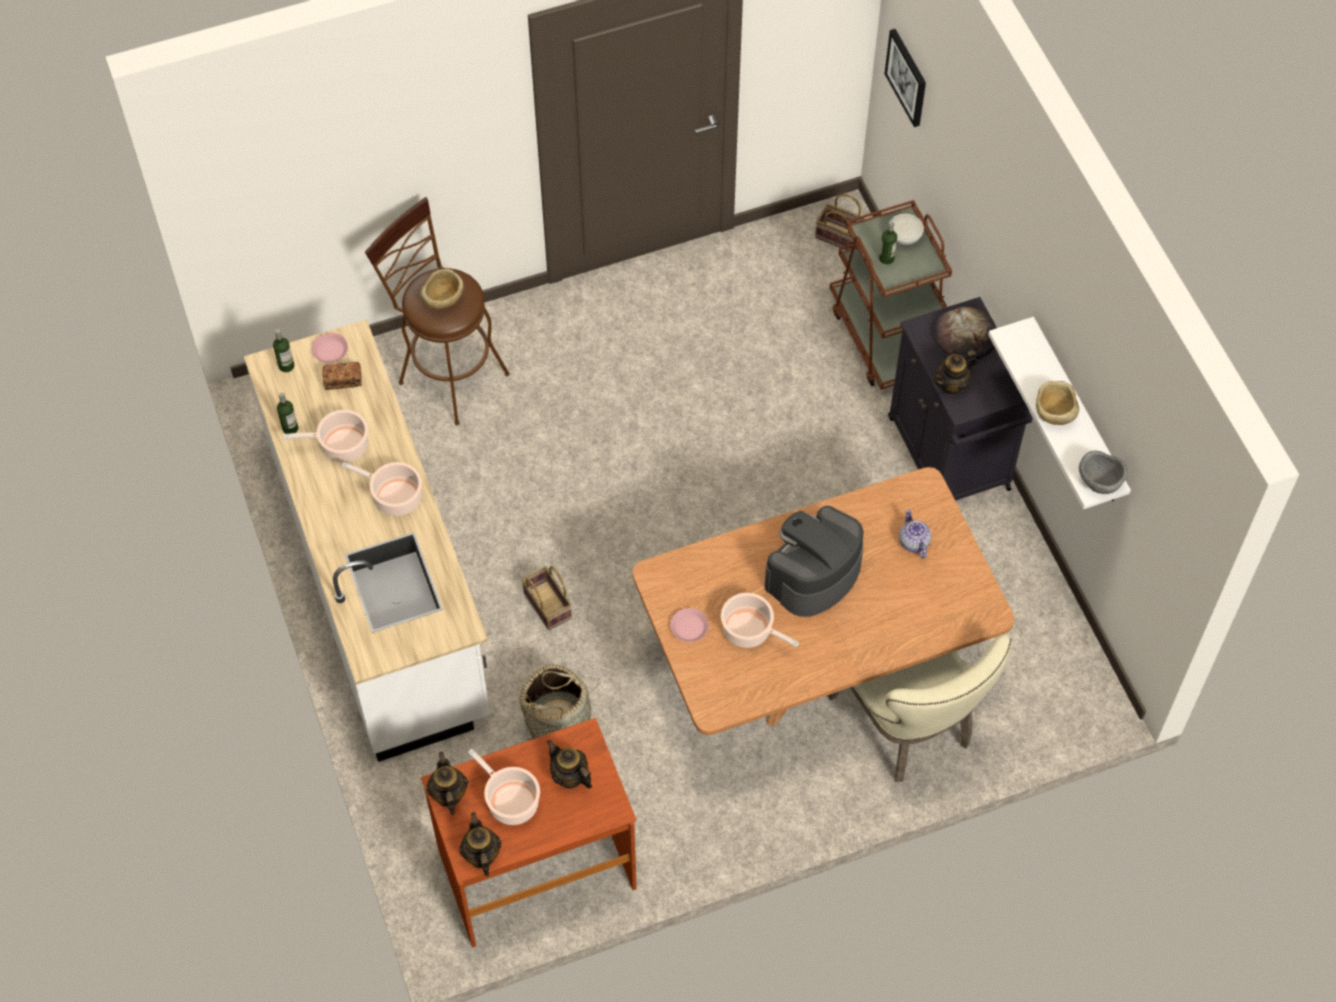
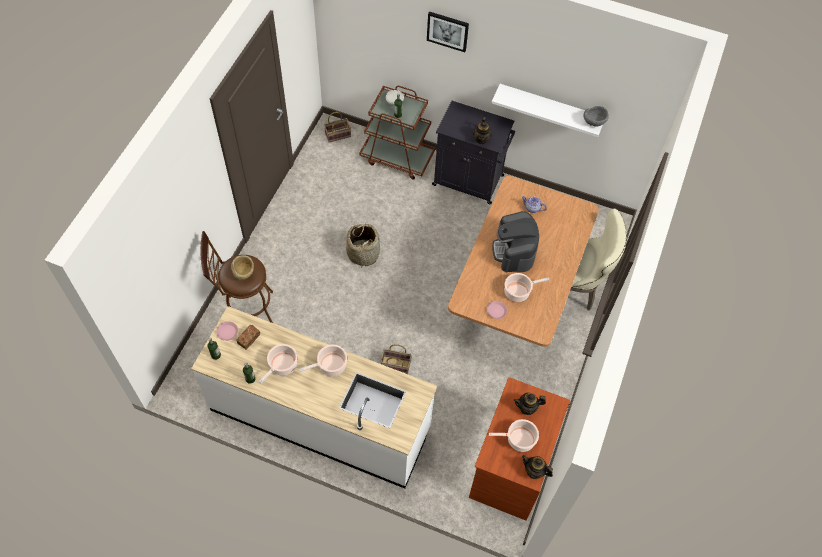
camera: 50 degrees left, 0 degrees up
teapot [426,752,468,815] -> none
basket [519,664,599,740] -> basket moved to [346,222,380,268]
picture [885,29,926,127] -> picture moved to [427,11,469,52]
bread [934,307,996,360] -> none
beige bowl [1036,381,1079,425] -> none

